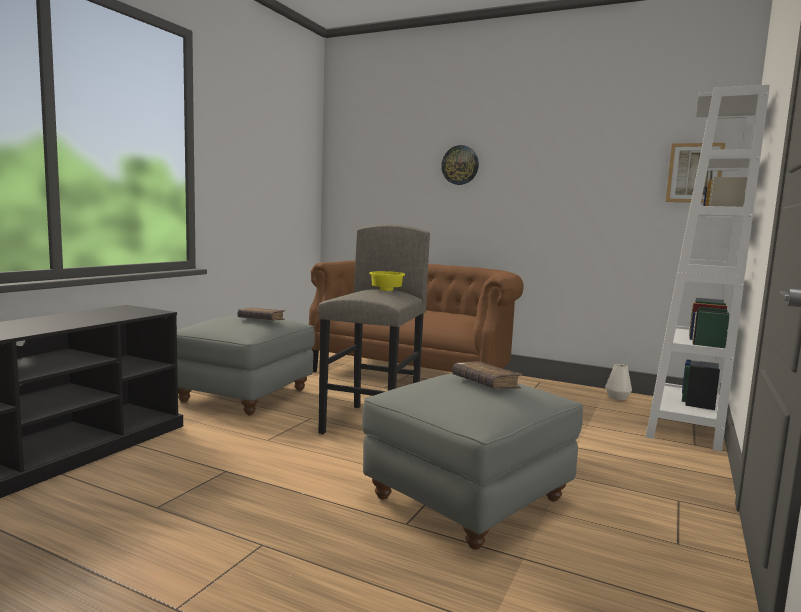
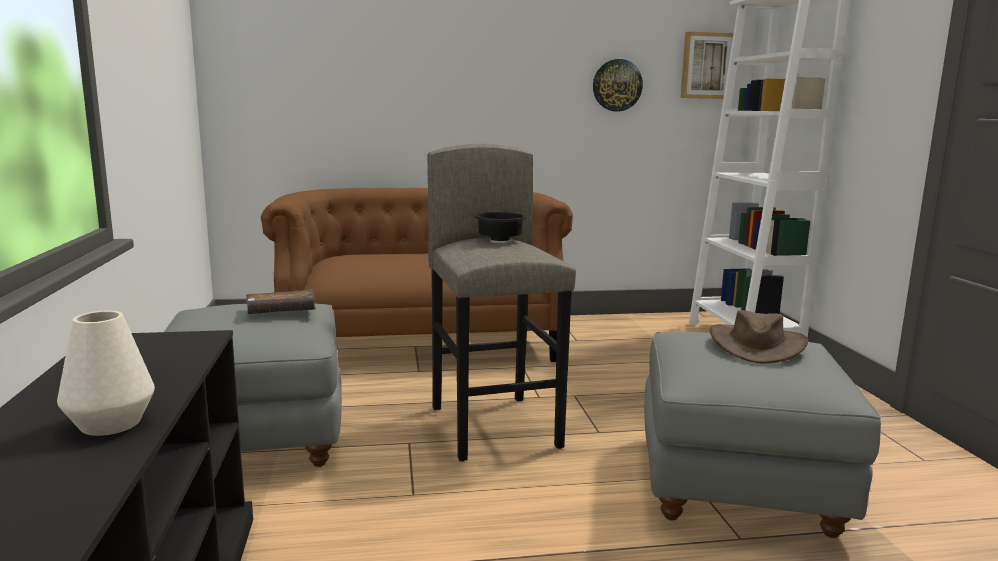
camera: 35 degrees left, 5 degrees up
yellow bowl [369,271,405,291] -> black bowl [475,212,526,241]
wall clock [441,145,479,185] -> wall clock moved to [593,59,643,111]
brown book [452,361,522,389] -> brown hat [710,310,808,364]
white vase [605,364,632,400] -> white vase moved to [57,311,155,436]

